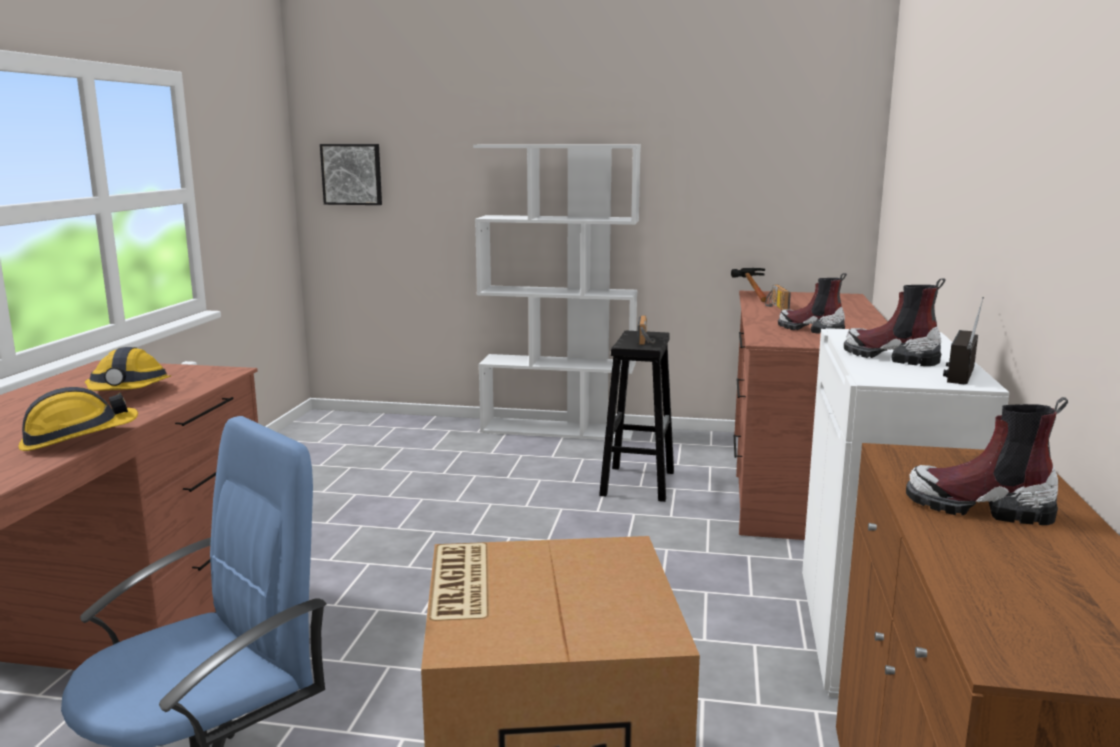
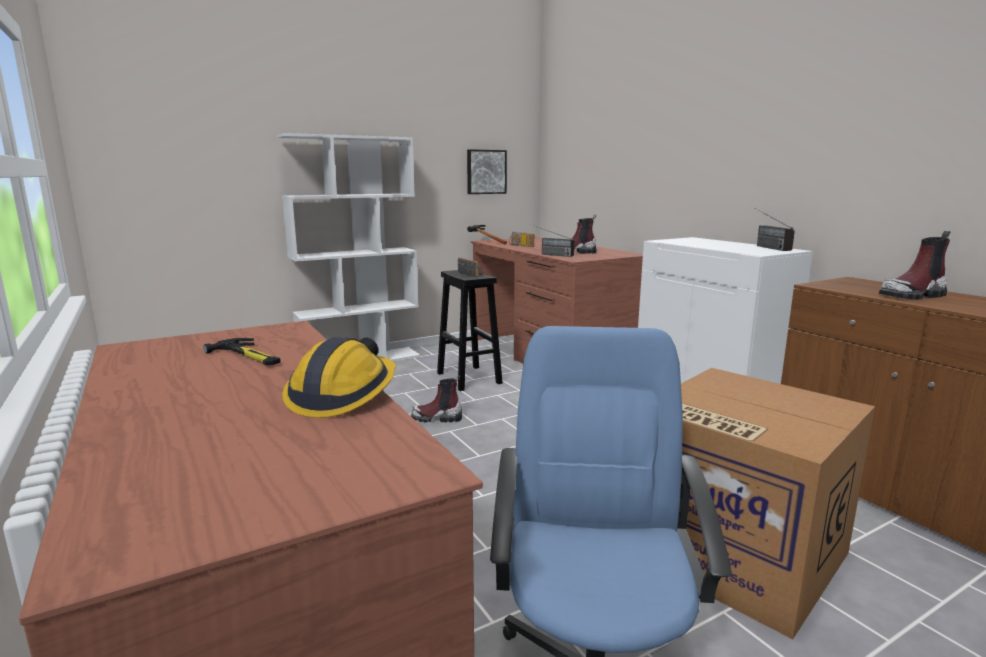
camera: 40 degrees left, 0 degrees up
hard hat [85,347,171,391] -> hammer [203,338,281,365]
picture [320,144,382,205] -> picture moved to [467,149,507,194]
boot [844,278,946,366] -> boot moved to [411,376,462,423]
none -> radio [530,224,574,257]

